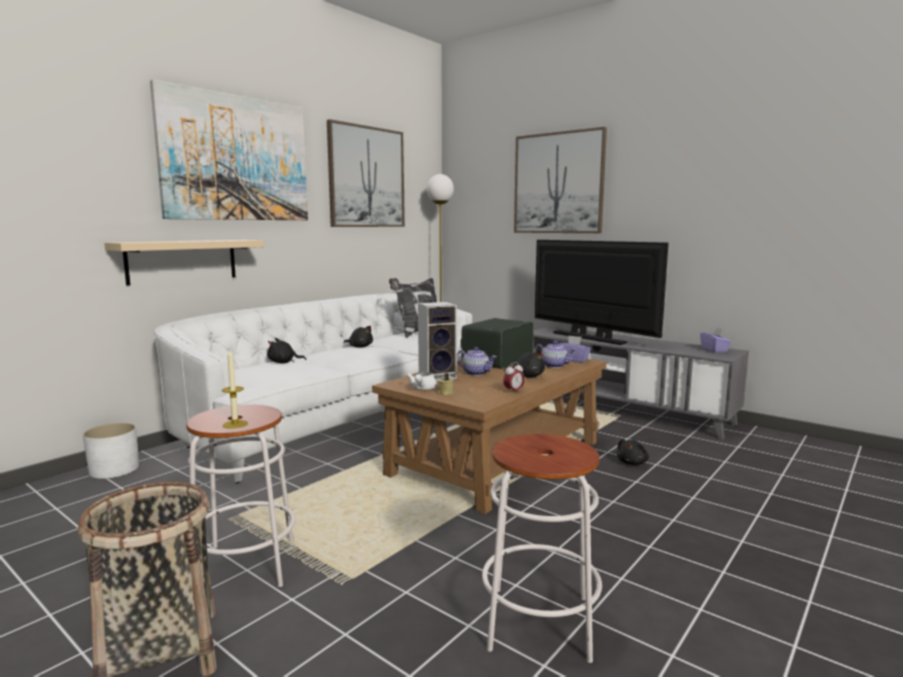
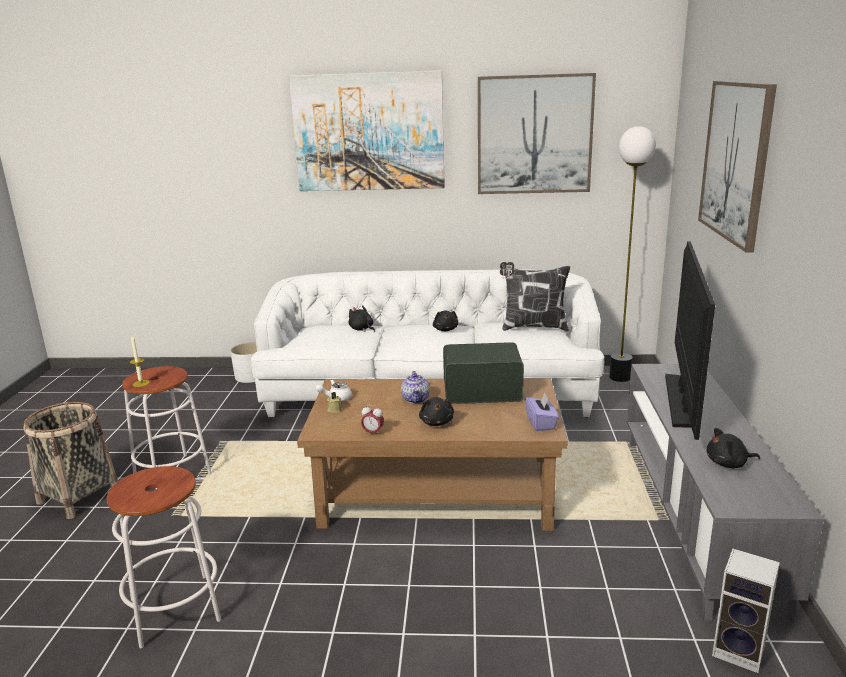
camera: 55 degrees right, 10 degrees up
beige shelf [104,240,264,285] -> none
speaker [418,302,457,381] -> speaker moved to [712,548,780,673]
teapot [533,341,576,368] -> none
black plush toy [617,439,649,465] -> black plush toy moved to [707,428,760,468]
purple tissue box [700,328,732,353] -> none

